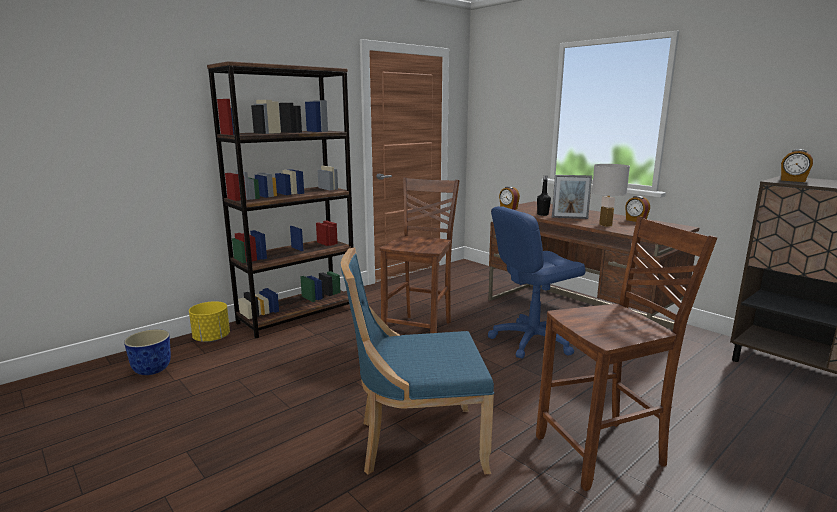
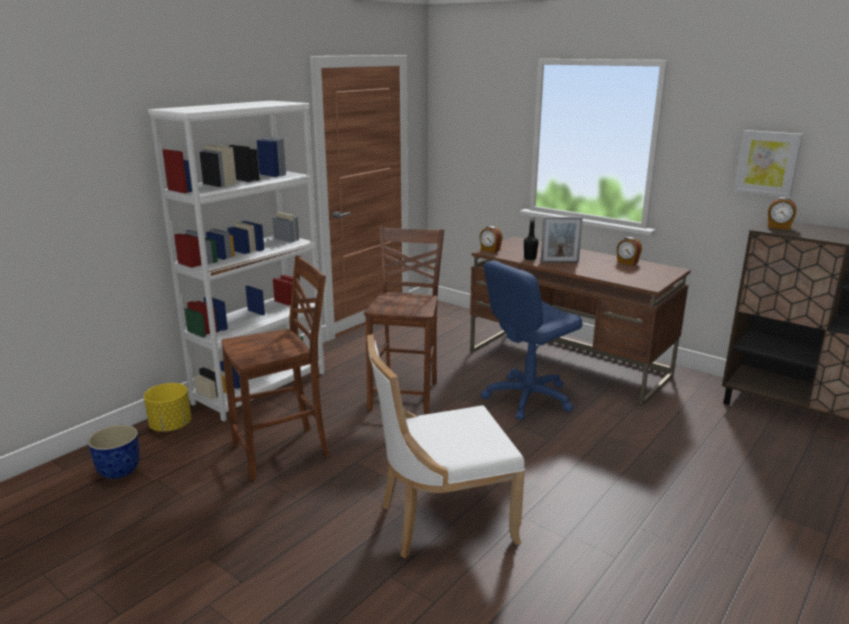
camera: 10 degrees left, 5 degrees up
brown bookcase [207,61,354,338] -> white bookcase [148,101,324,422]
blue chair [341,247,494,474] -> white chair [367,334,525,558]
brown chair [536,216,717,491] -> brown chair moved to [221,255,329,480]
white table lamp [592,164,630,227] -> none
none -> picture [734,130,803,197]

